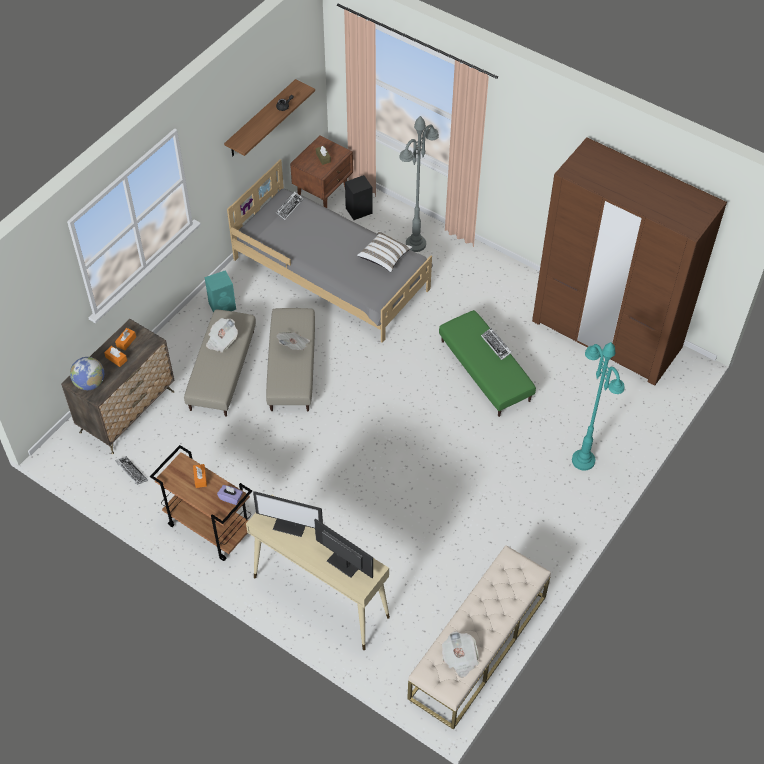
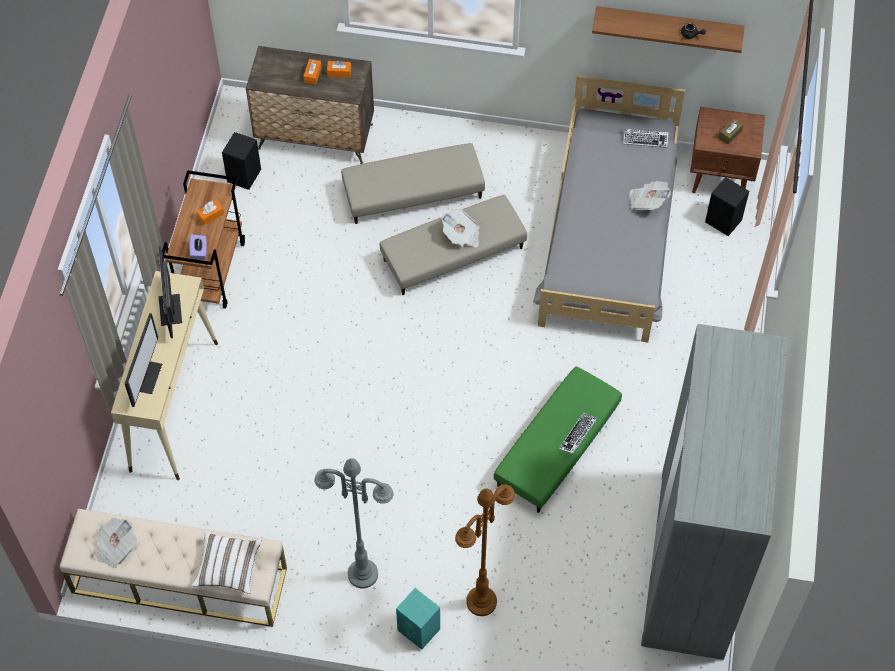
camera: 65 degrees right, 5 degrees up
globe [70,357,104,390] -> none
keyboard [115,456,148,485] -> black speaker [222,132,261,190]
turquoise speaker [204,270,236,313] -> turquoise speaker moved to [396,588,440,650]
newspaper [206,318,238,353] -> newspaper moved to [630,181,671,210]
white pillow [357,231,412,272] -> white pillow moved to [192,532,262,594]
grey floor lamp [399,116,439,252] -> grey floor lamp moved to [314,458,393,589]
brown wardrobe [532,137,727,386] -> grey wardrobe [641,324,788,660]
turquoise floor lamp [572,342,625,471] -> brown floor lamp [455,484,515,616]

